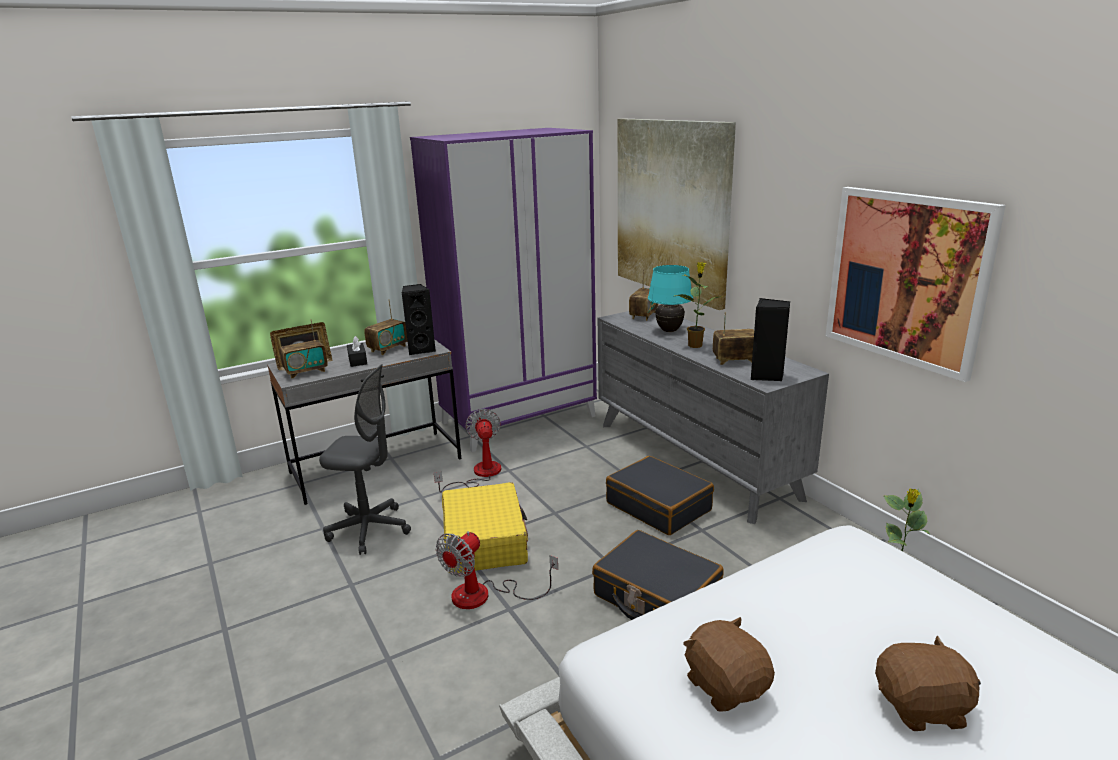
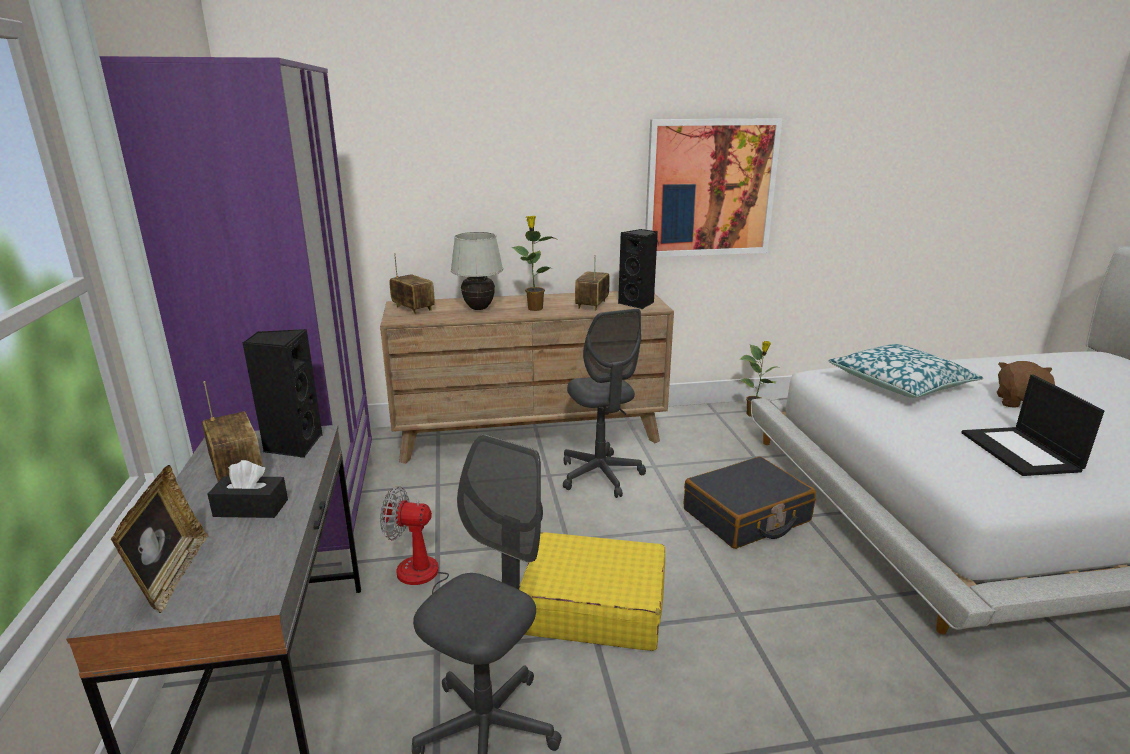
camera: 70 degrees left, 0 degrees up
radio [279,319,328,379] -> none
fan [435,531,558,609] -> none
grey dresser [598,311,829,524] -> brown dresser [380,291,674,464]
black suitcase [606,456,714,535] -> grey office chair [563,309,646,498]
picture [618,118,736,310] -> none
turquoise table lamp [648,265,693,332] -> white table lamp [451,232,503,310]
brown plush toy [683,617,775,712] -> laptop [961,375,1104,476]
none -> pillow [828,344,983,398]

